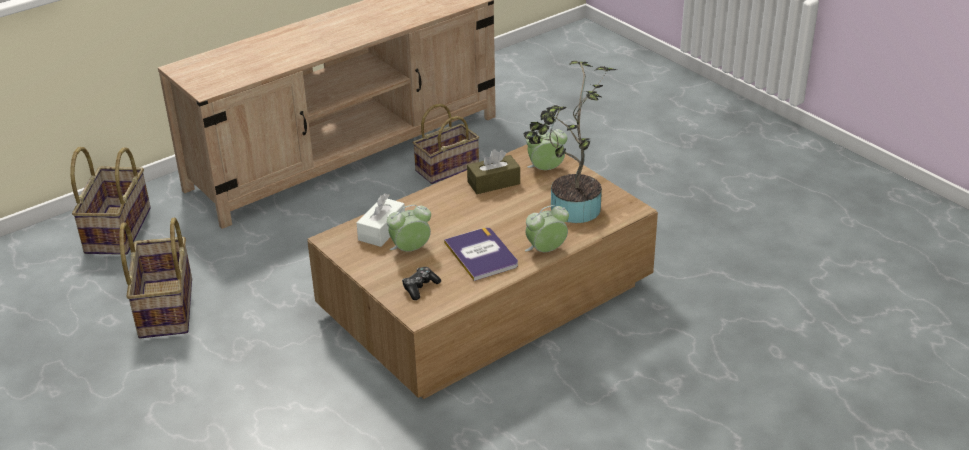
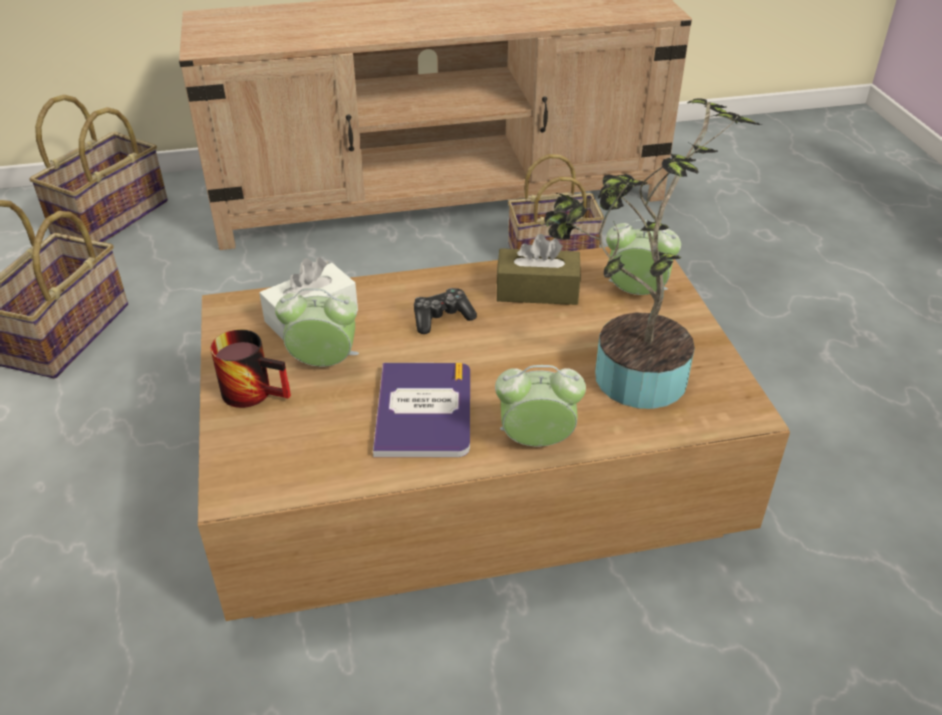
camera: 25 degrees right, 5 degrees up
game controller [402,267,441,300] -> game controller moved to [414,288,477,334]
none -> mug [211,329,291,408]

